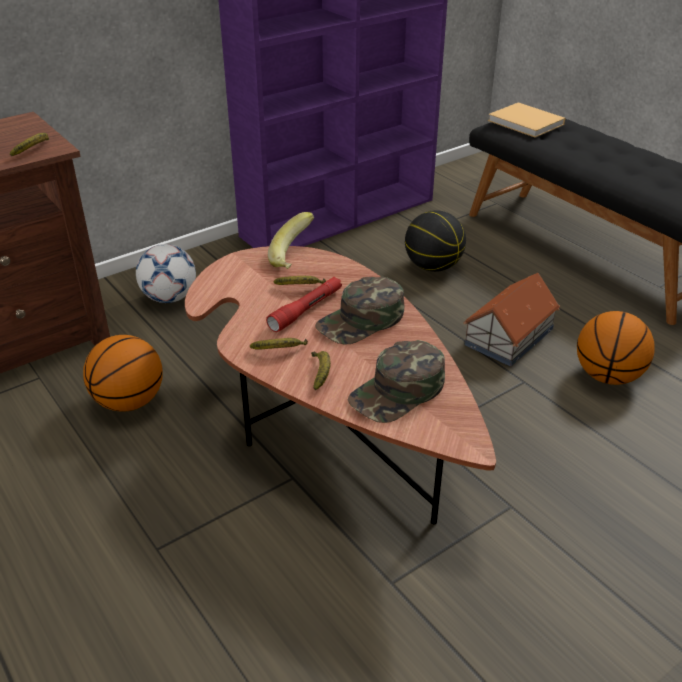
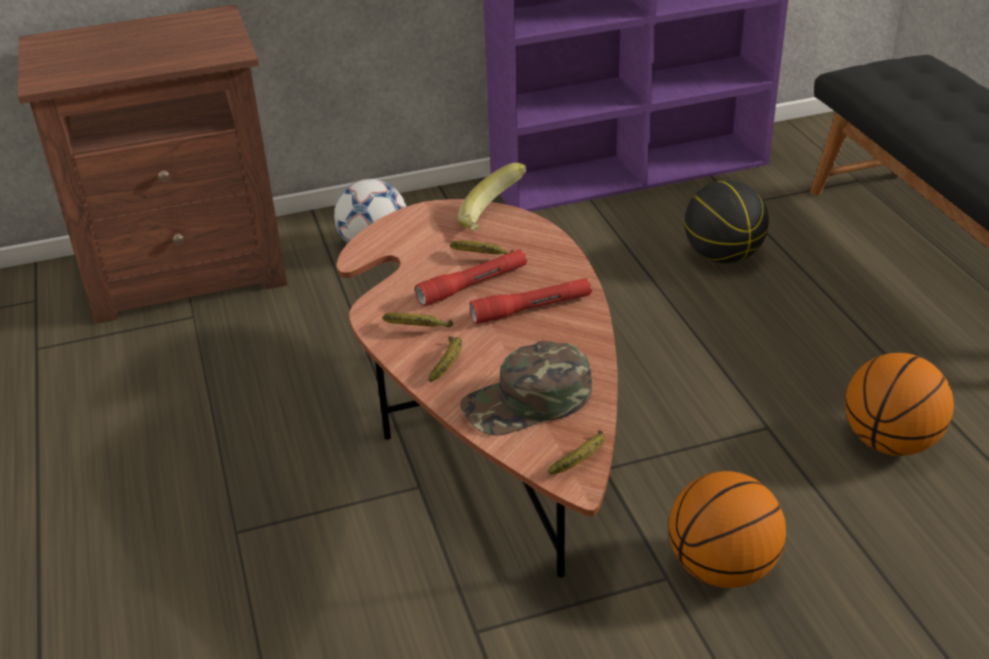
camera: 20 degrees right, 0 degrees up
banana [10,133,49,156] -> banana moved to [548,430,605,474]
basketball [83,335,163,412] -> basketball moved to [669,471,786,588]
green cap [315,277,404,344] -> red flashlight [470,278,592,324]
toy house [464,273,560,366] -> none
beige book [488,103,565,138] -> none

